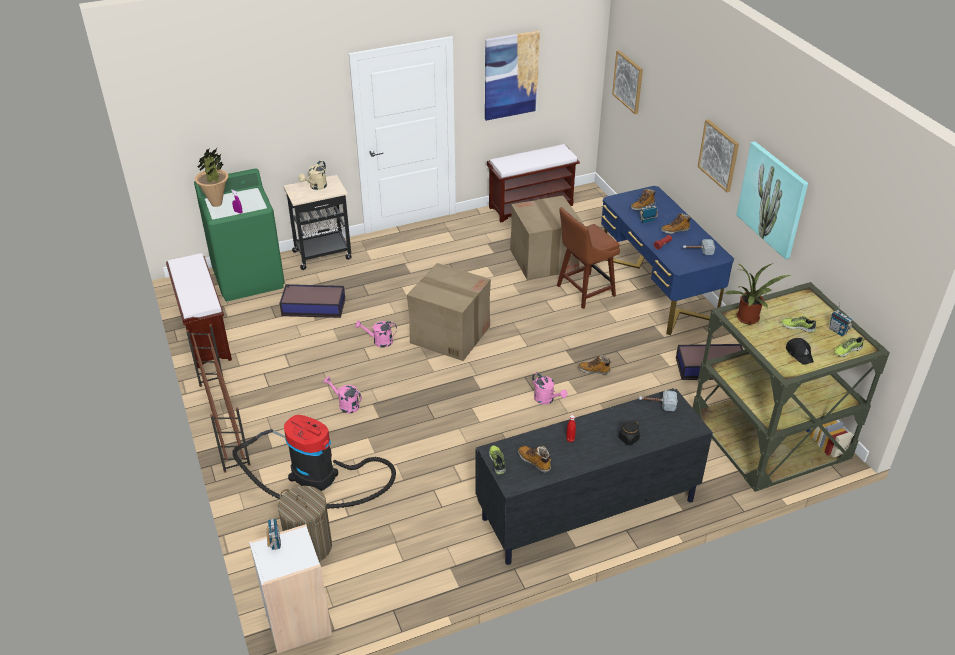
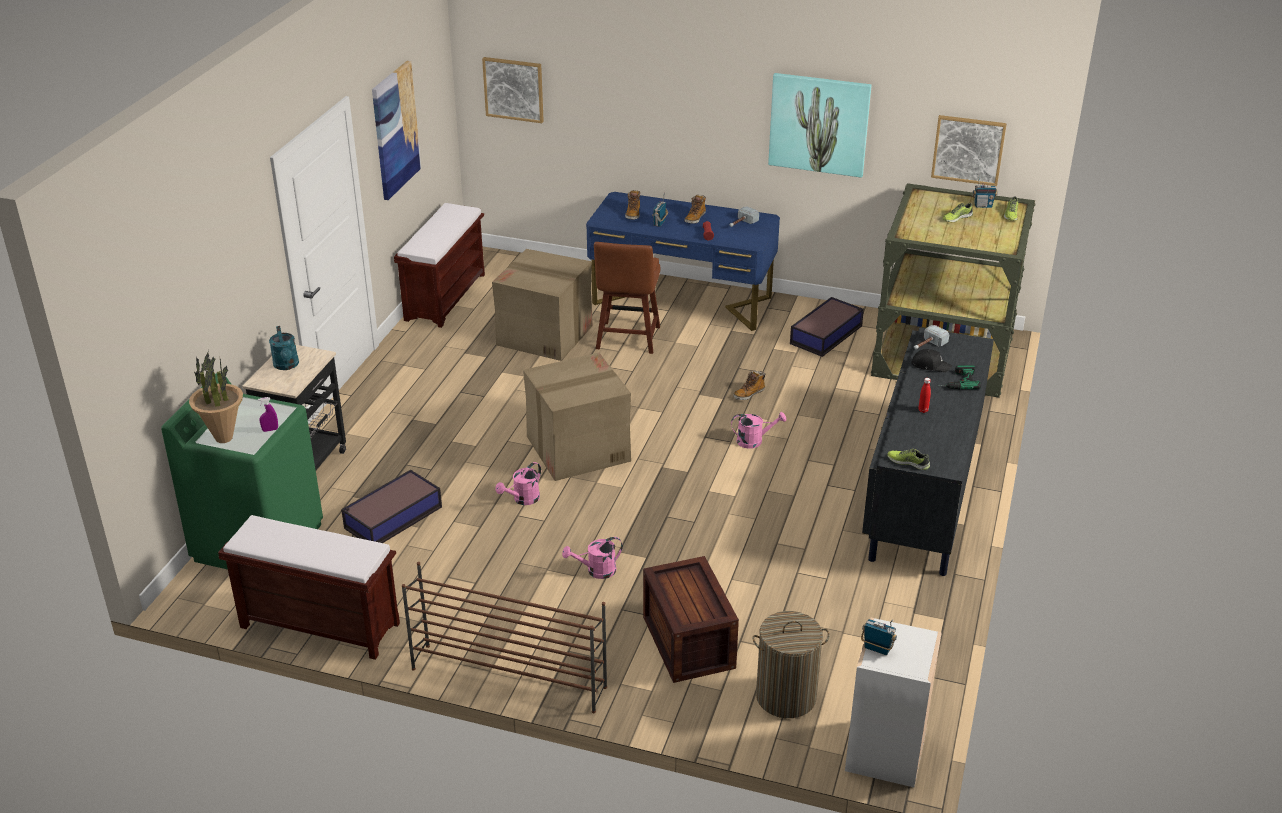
camera: 50 degrees left, 5 degrees down
vacuum cleaner [233,415,396,509] -> crate [643,556,739,683]
beige watering can [299,160,327,190] -> turquoise watering can [269,326,299,370]
boot [518,446,551,472] -> none
black jar [619,420,640,445] -> power drill [938,365,981,389]
picture [698,119,739,192] -> picture moved to [931,115,1007,186]
potted plant [724,263,790,324] -> none
black cap [786,338,814,365] -> black cap moved to [911,349,952,372]

